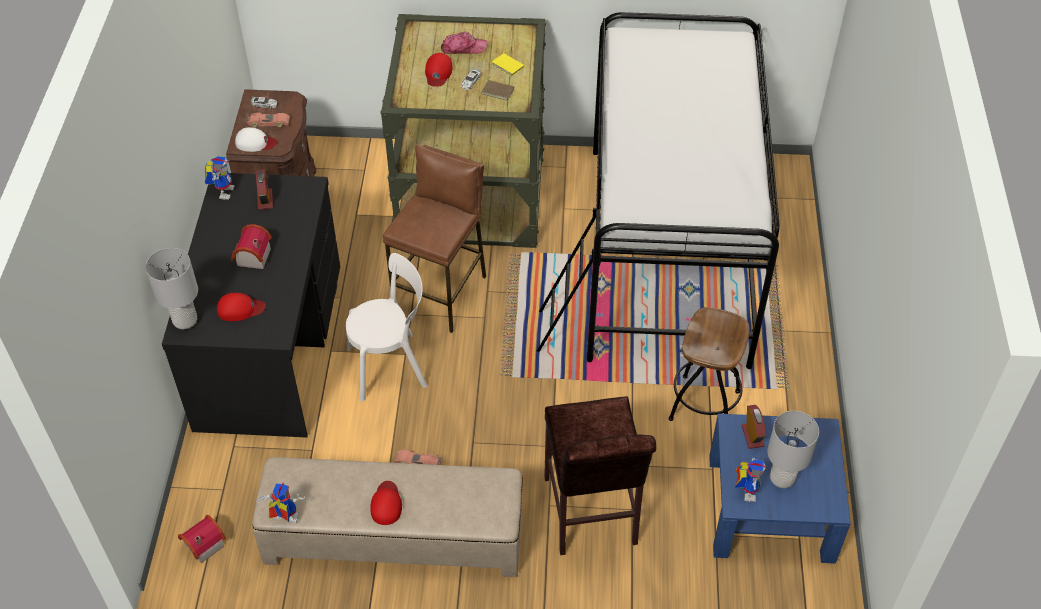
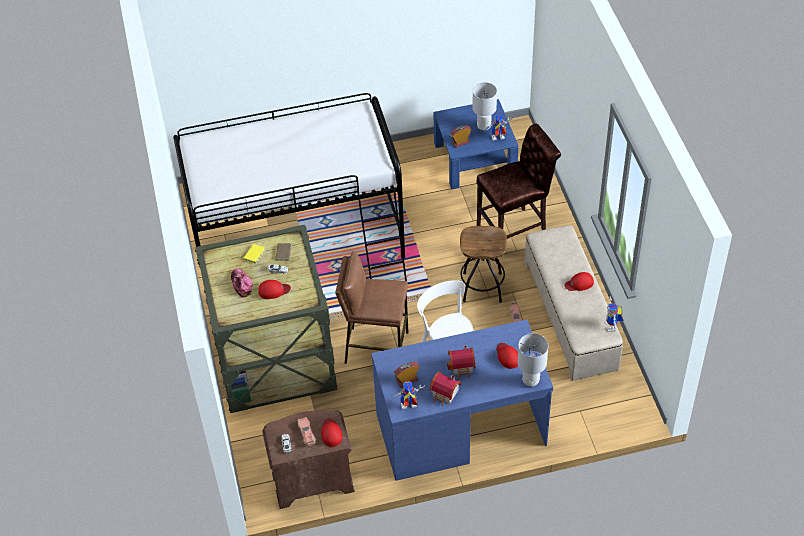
camera: 105 degrees left, 0 degrees up
black desk [162,173,340,438] -> blue desk [371,320,553,480]
toy house [178,515,226,563] -> toy house moved to [430,372,462,406]
white cap [235,127,277,152] -> red cap [321,418,343,447]
brown stool [669,307,750,421] -> brown stool moved to [460,226,507,302]

